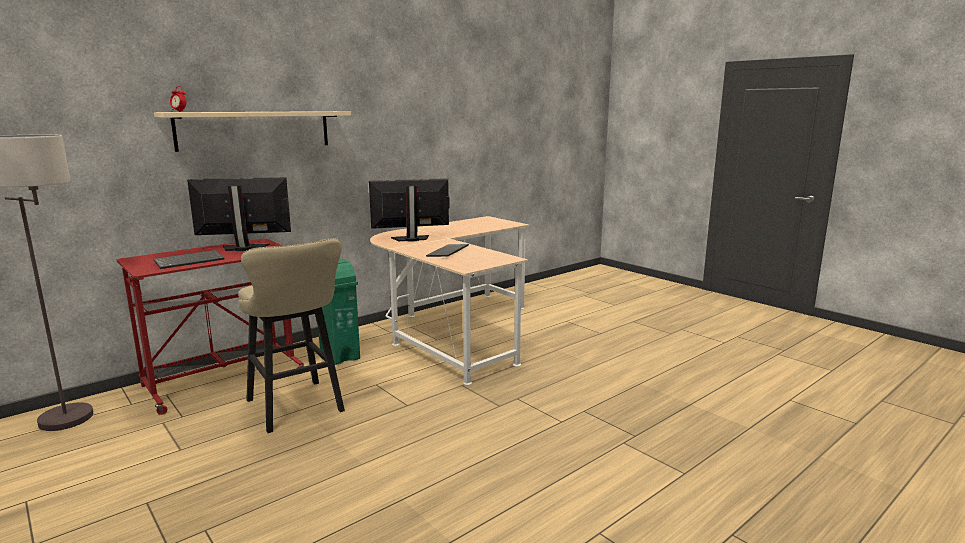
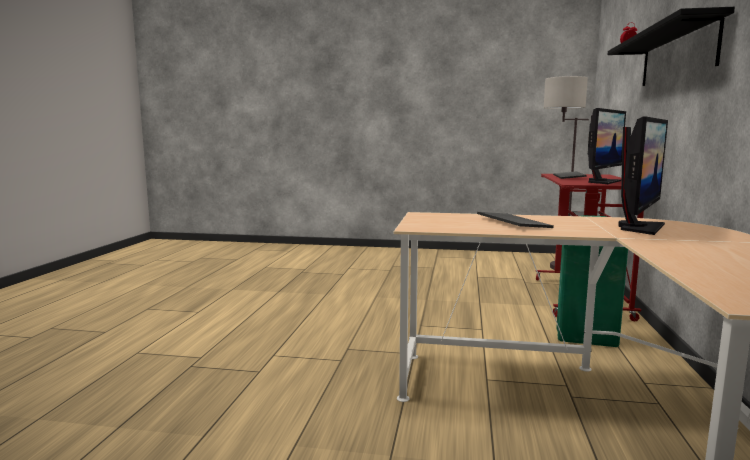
camera: 140 degrees right, 5 degrees down
beige shelf [154,111,351,152] -> black shelf [608,7,735,86]
beige stool [238,238,345,433] -> none

